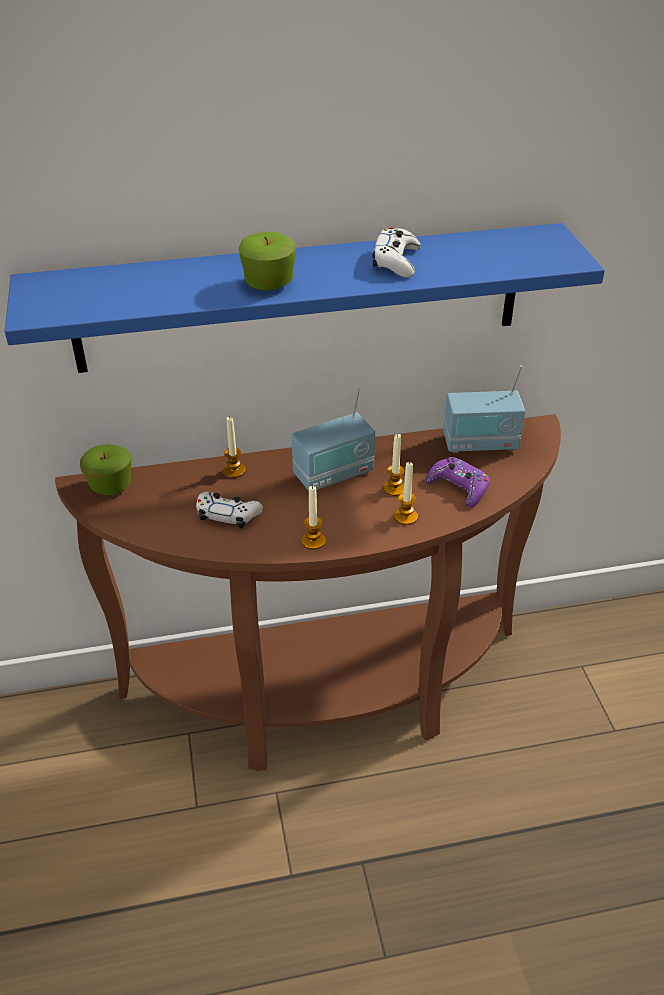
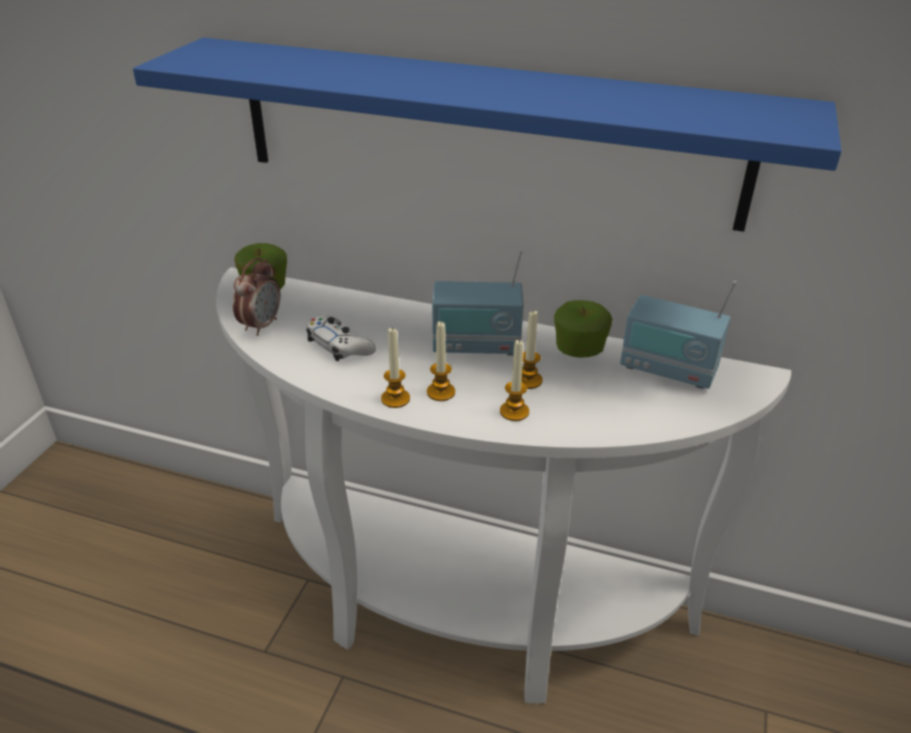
camera: 30 degrees right, 5 degrees down
brown console table [55,414,561,771] -> white console table [216,267,791,704]
candle [223,416,245,478] -> candle moved to [427,321,455,401]
apple [238,232,296,291] -> apple moved to [554,300,612,358]
white game controller [372,227,421,278] -> none
purple game controller [426,457,490,507] -> none
none -> alarm clock [233,257,280,336]

